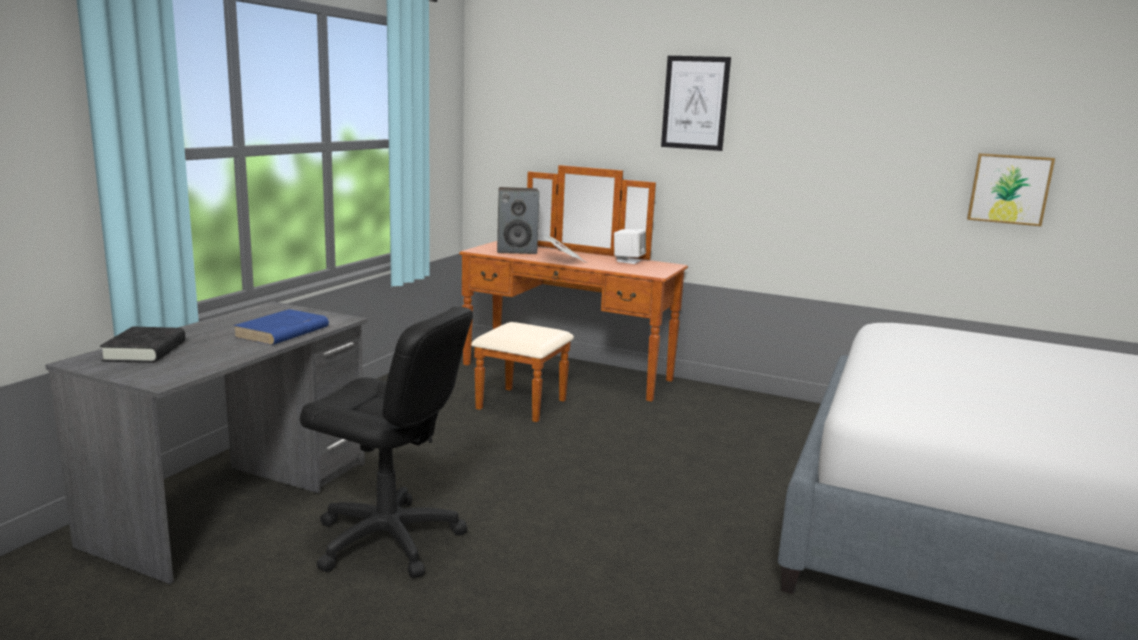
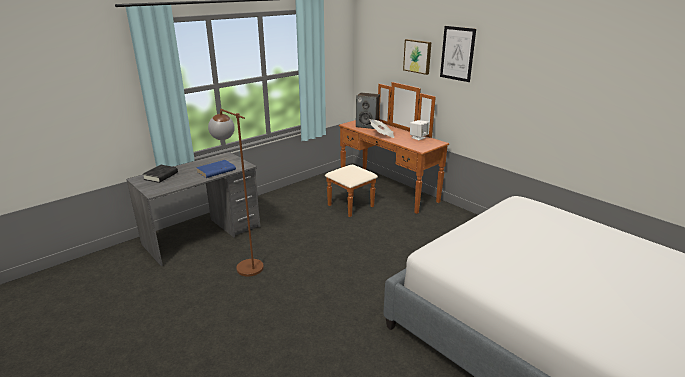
camera: 25 degrees right, 10 degrees up
black office chair [300,307,473,578] -> brown floor lamp [208,109,264,276]
picture [967,153,1055,226] -> picture moved to [403,39,432,75]

